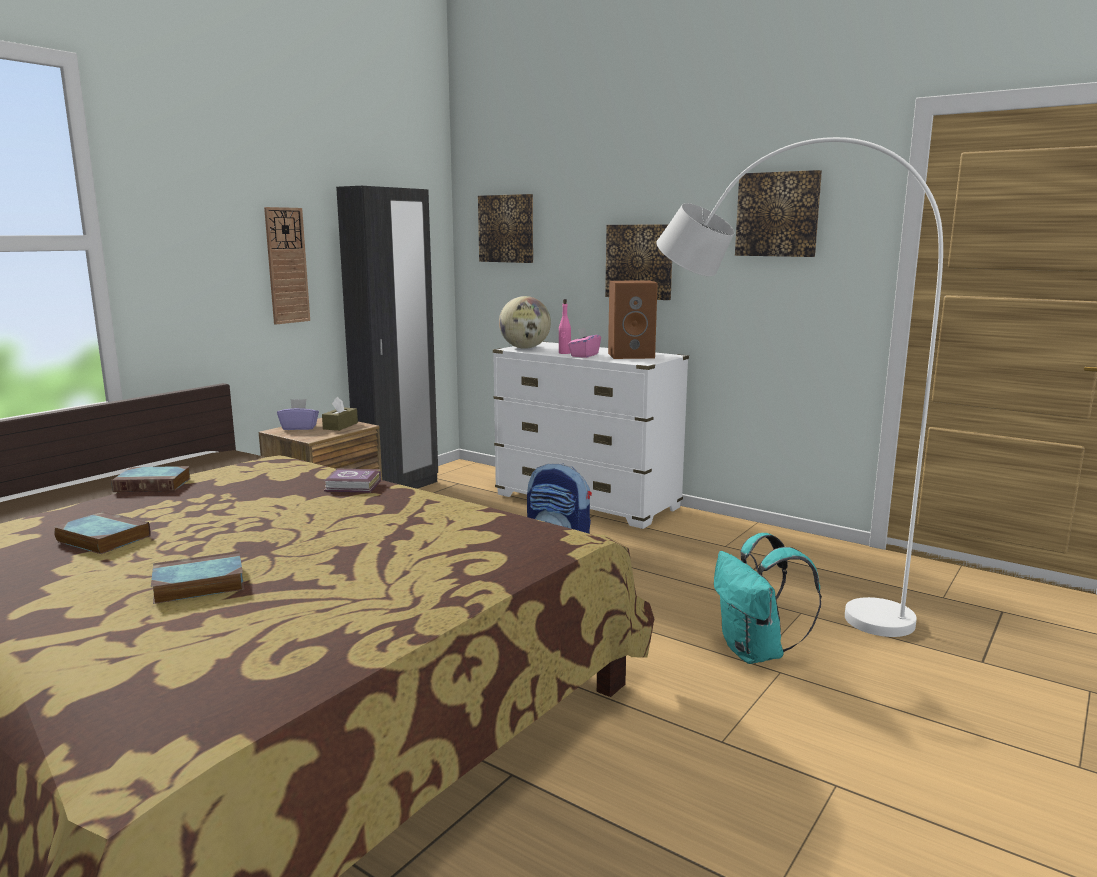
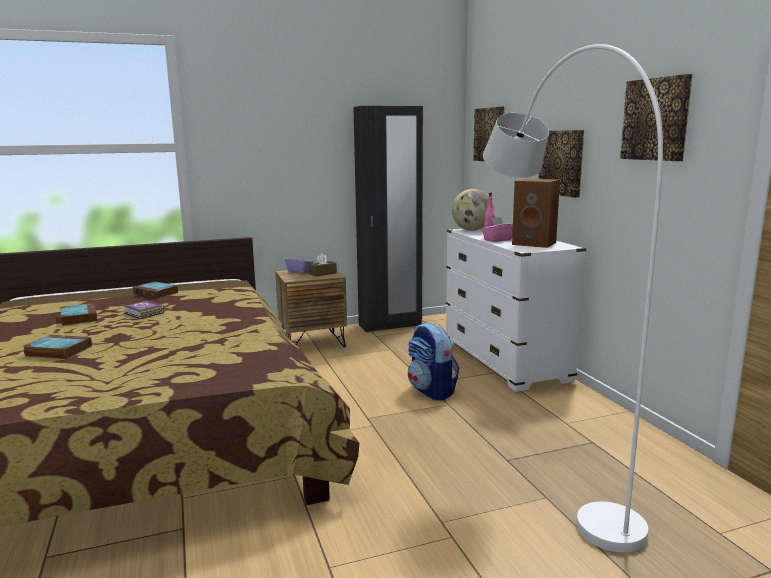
camera: 35 degrees right, 0 degrees up
wall clock [264,207,310,324] -> none
book [324,468,381,493] -> book moved to [123,300,164,319]
turquoise backpack [714,533,822,664] -> none

